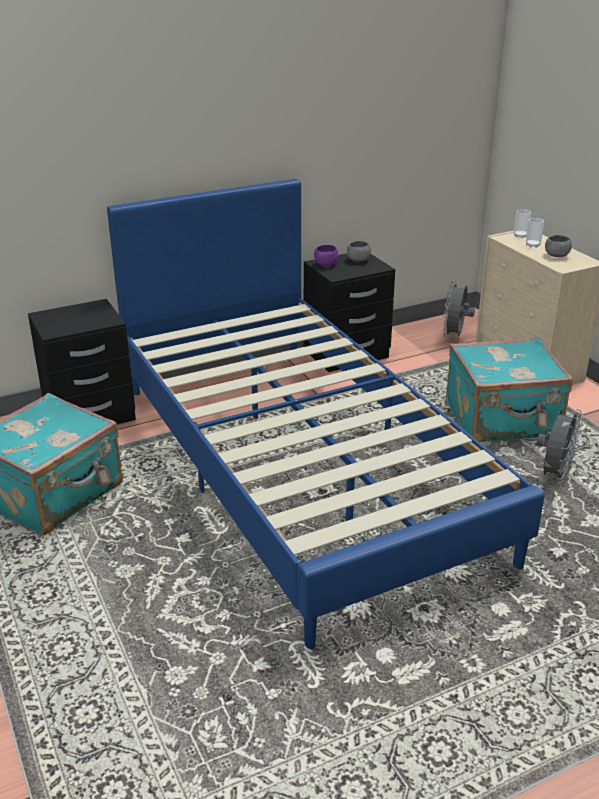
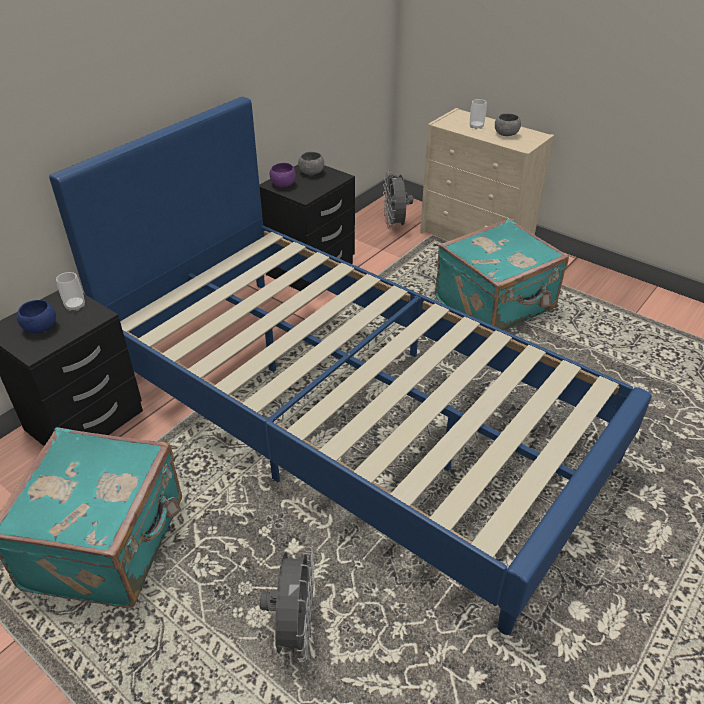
camera: 25 degrees left, 10 degrees up
cup [514,209,531,238] -> cup moved to [56,272,85,311]
grey fan [537,409,582,484] -> grey fan moved to [260,546,314,662]
none -> blue bowl [17,300,56,333]

